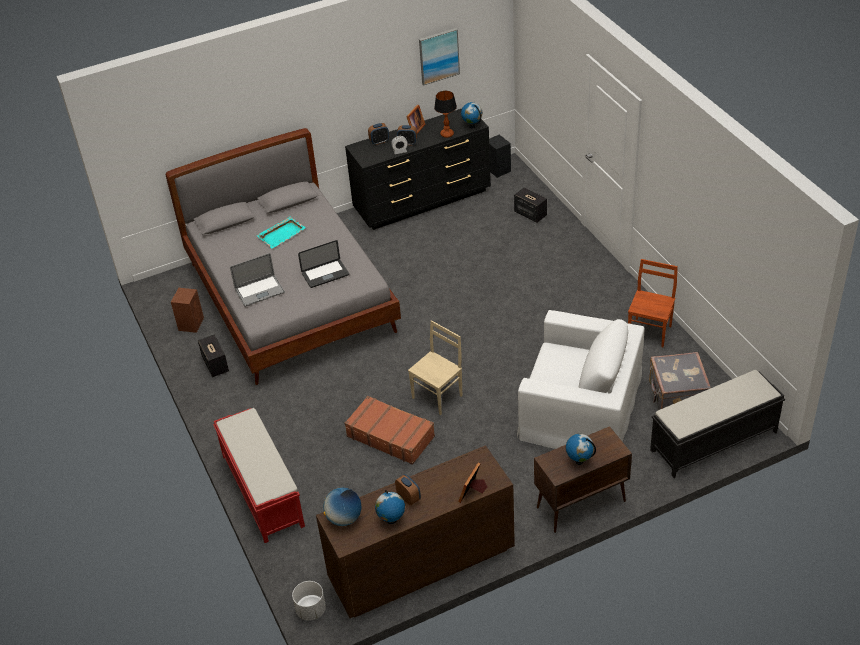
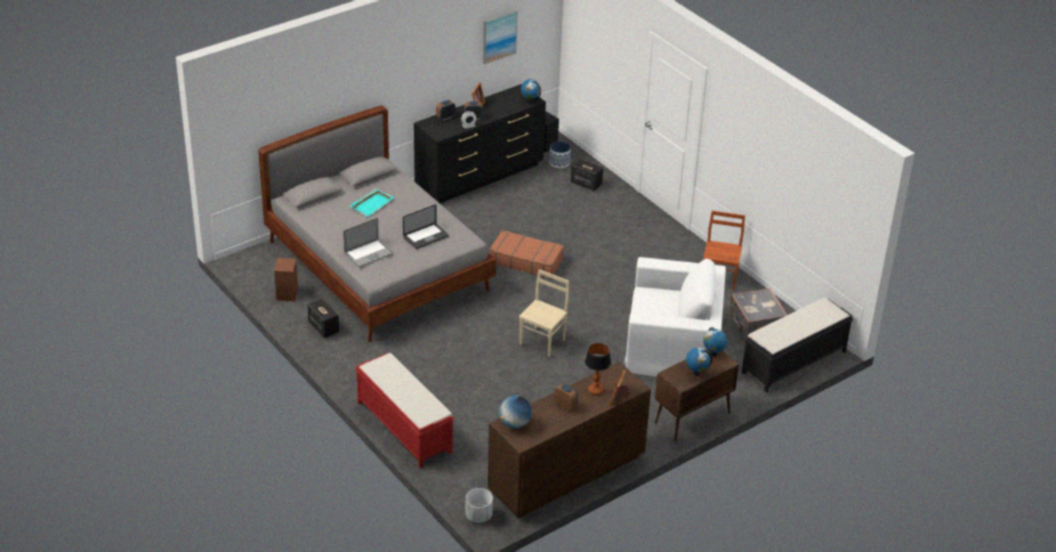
camera: 15 degrees left, 5 degrees down
brown suitcase [344,396,435,465] -> brown suitcase moved to [489,230,564,279]
globe [375,490,405,524] -> globe moved to [703,327,727,357]
table lamp [434,91,457,138] -> table lamp moved to [585,343,611,395]
none -> planter [549,141,571,168]

